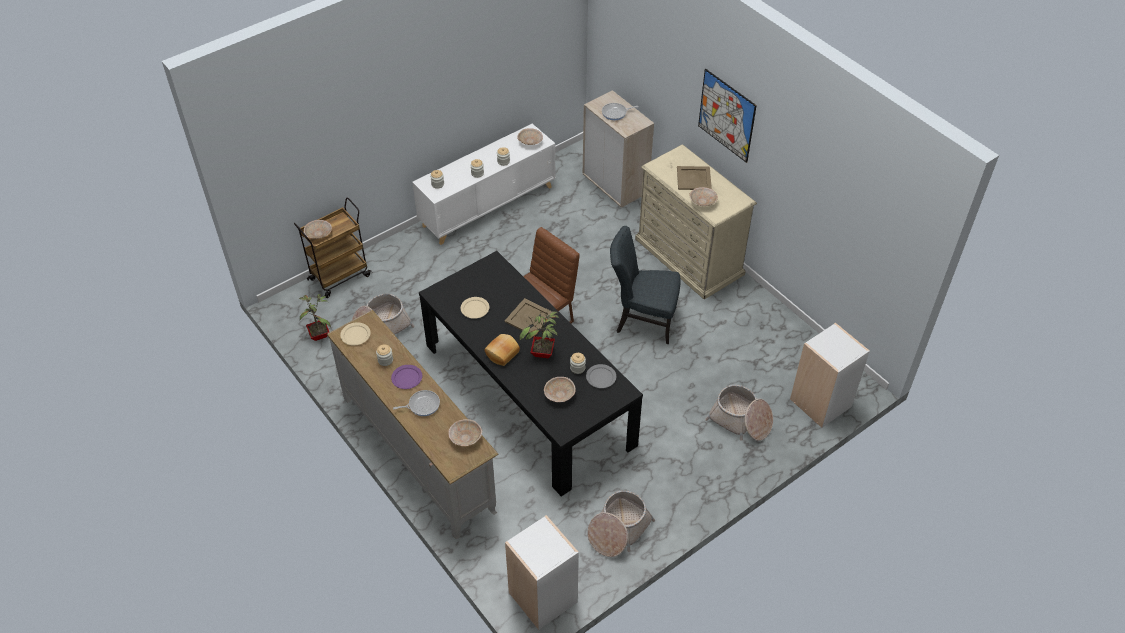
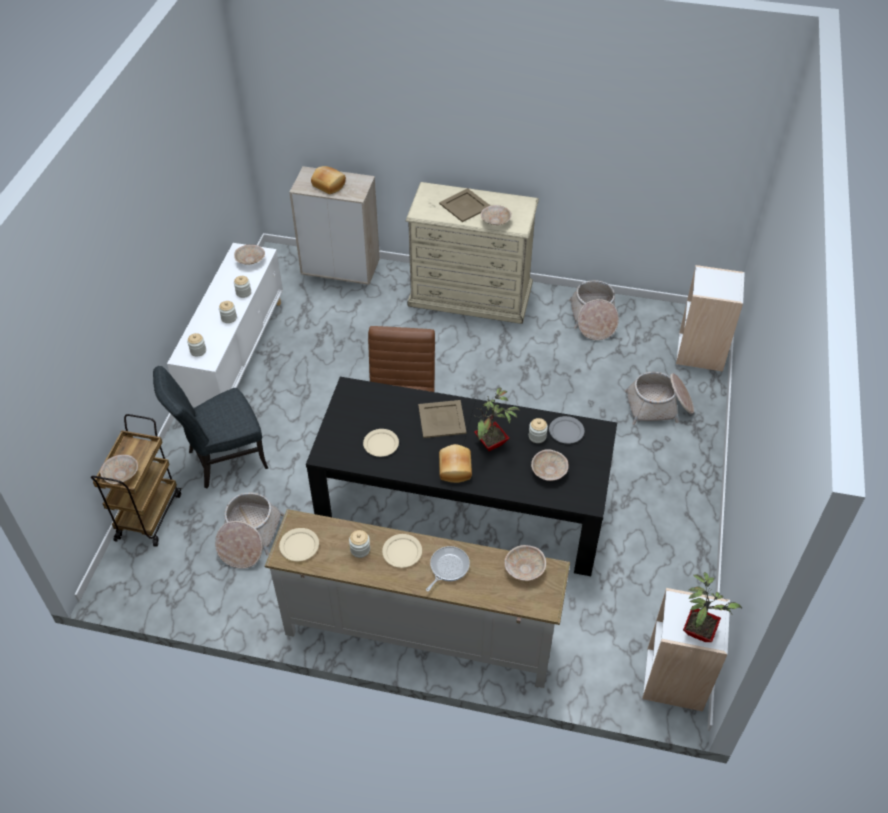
camera: 40 degrees left, 0 degrees up
potted plant [299,294,331,341] -> potted plant moved to [683,572,742,642]
purple plate [391,365,422,389] -> beige plate [382,534,422,568]
basket [588,490,655,557] -> basket moved to [569,280,619,340]
frying pan [602,103,639,120] -> bread [311,166,346,194]
grey chair [610,226,681,344] -> grey chair moved to [153,366,268,489]
picture [698,69,757,163] -> none

